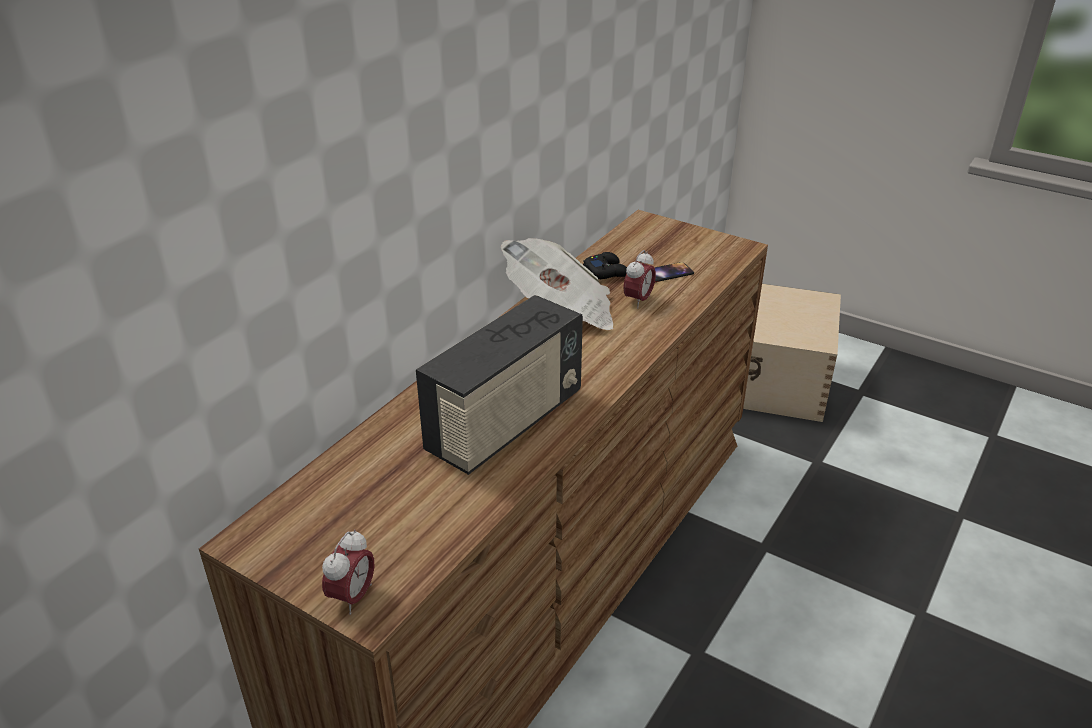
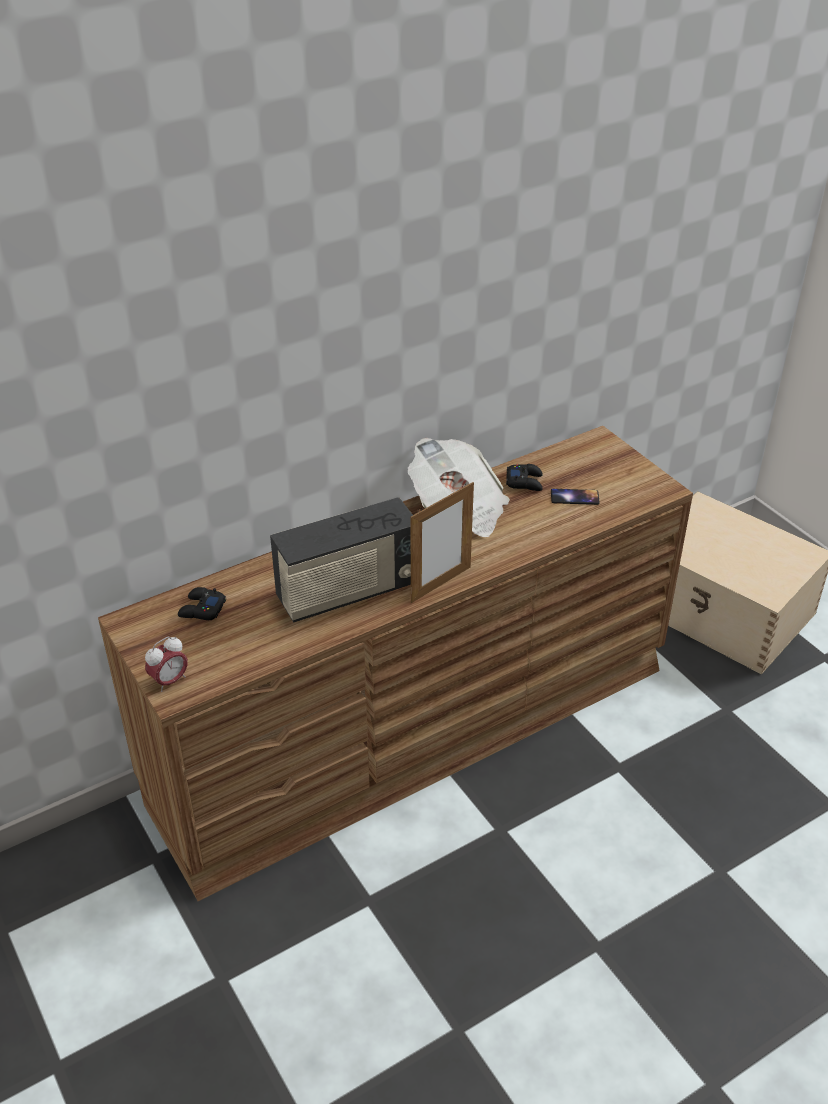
camera: 25 degrees right, 5 degrees up
alarm clock [623,250,656,308] -> none
none -> black game controller [178,587,226,620]
none -> picture frame [411,482,474,603]

